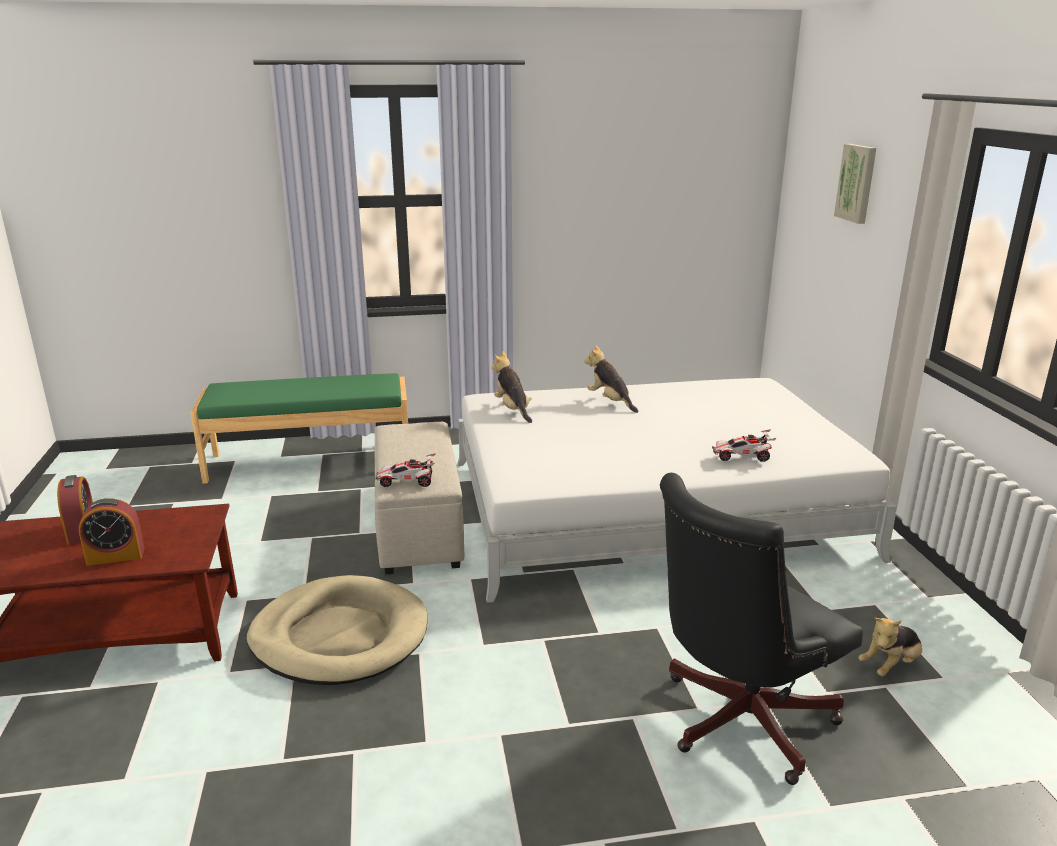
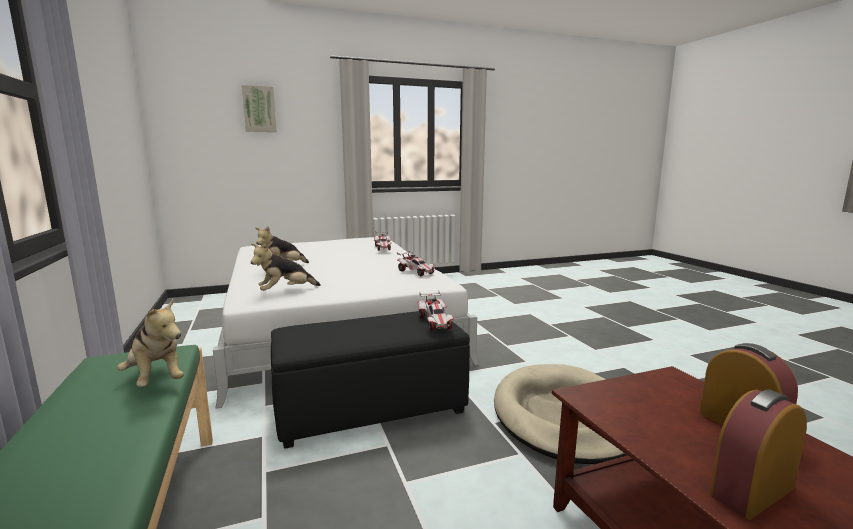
camera: 100 degrees left, 10 degrees down
beige ottoman [374,422,464,575] -> black ottoman [271,310,470,449]
black office chair [660,473,863,785] -> none
plush toy [858,618,922,677] -> plush toy moved to [117,299,184,387]
none -> toy car [397,250,435,276]

